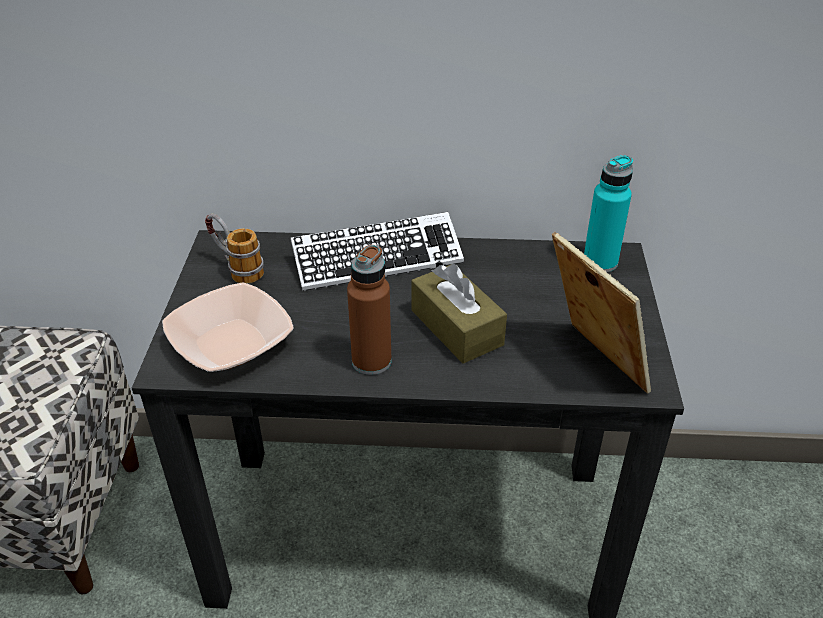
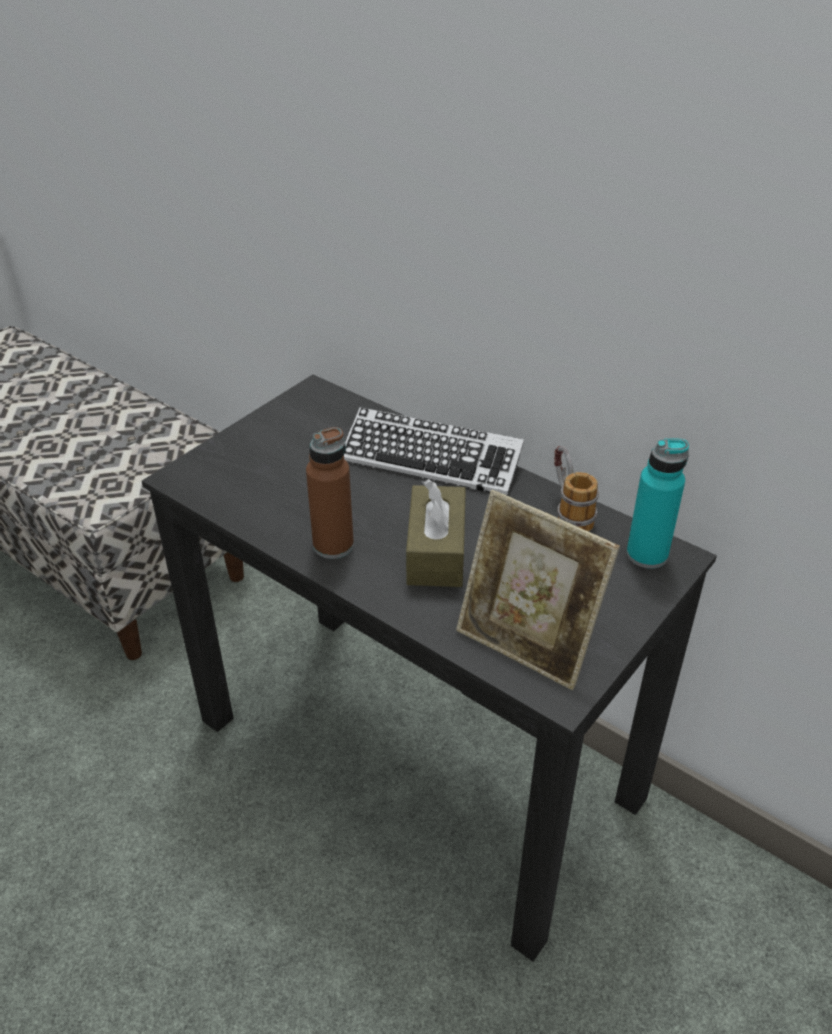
camera: 35 degrees right, 0 degrees up
bowl [162,283,293,372] -> none
mug [205,214,264,284] -> mug moved to [554,446,599,532]
picture frame [552,232,651,394] -> picture frame turned 120 degrees clockwise [456,490,620,690]

